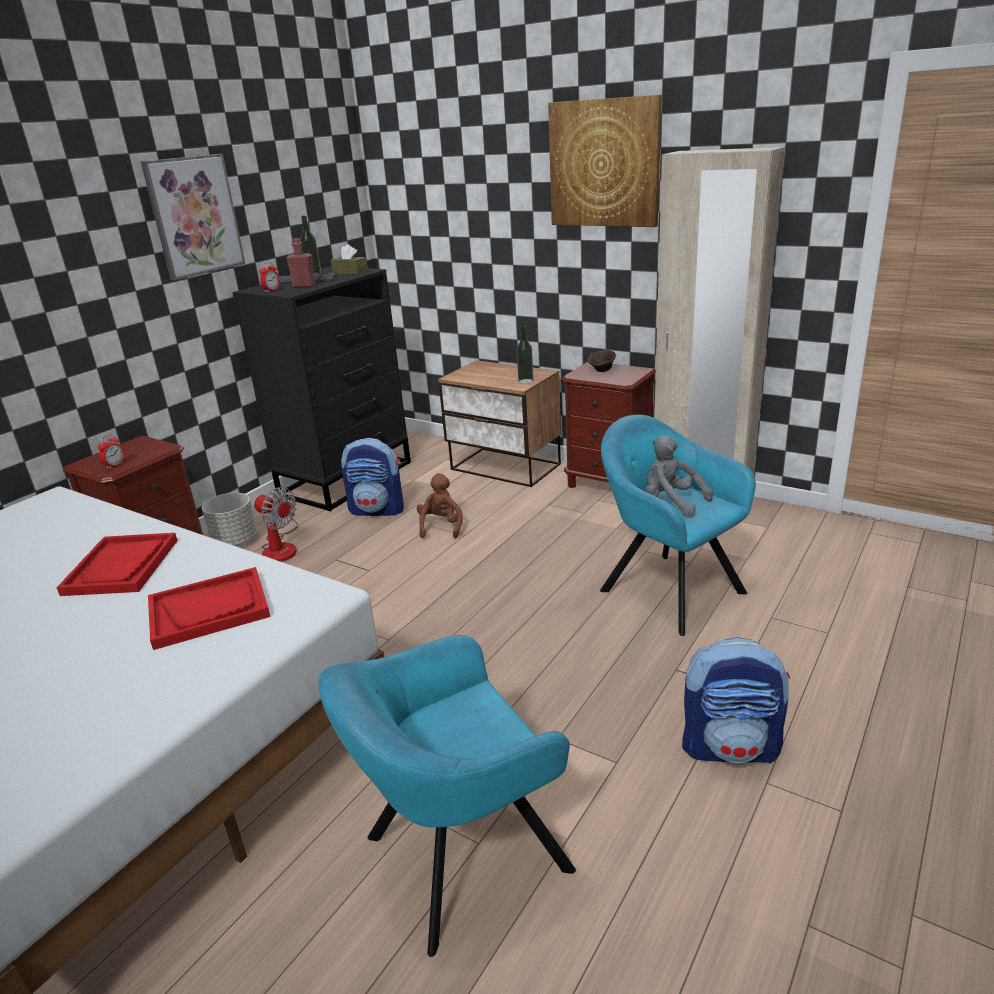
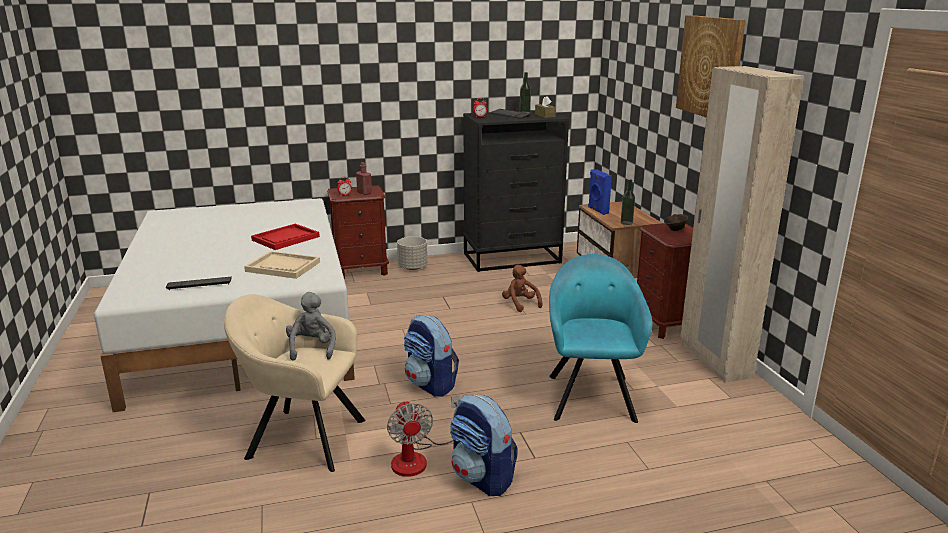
camera: 40 degrees right, 5 degrees down
picture [141,154,245,280] -> none
red tray [148,567,271,650] -> beige tray [244,251,320,279]
fan [254,487,298,562] -> fan moved to [387,395,460,477]
red bottle [286,238,316,288] -> red bottle moved to [356,162,372,195]
turquoise armchair [319,635,576,957] -> beige armchair [224,294,365,472]
backpack [341,438,404,516] -> backpack moved to [404,315,459,397]
brown plush toy [417,473,463,539] -> brown plush toy turned 75 degrees counterclockwise [502,265,542,312]
grey plush toy [645,435,713,516] -> grey plush toy moved to [286,292,336,360]
none -> keyboard [166,277,232,290]
none -> blue speaker [588,169,612,215]

